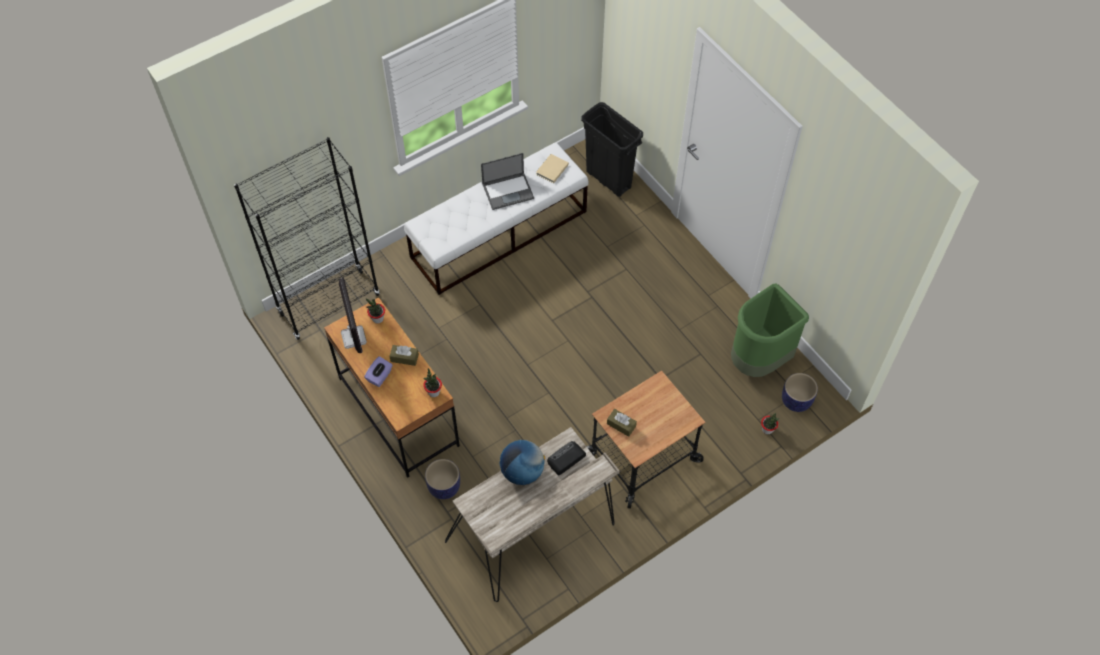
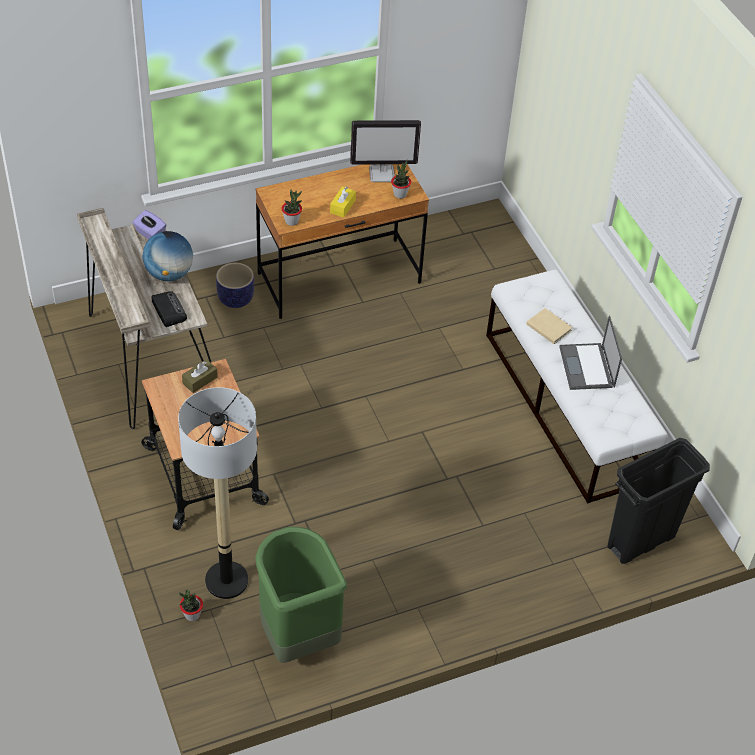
camera: 100 degrees right, 10 degrees down
black bookcase [234,137,380,340] -> none
purple tissue box [364,356,393,387] -> purple tissue box moved to [132,210,166,239]
brown tissue box [389,345,419,366] -> yellow tissue box [330,187,356,218]
beige book [536,154,569,183] -> beige book moved to [526,308,573,344]
planter [782,373,818,412] -> none
none -> floor lamp [178,387,257,599]

